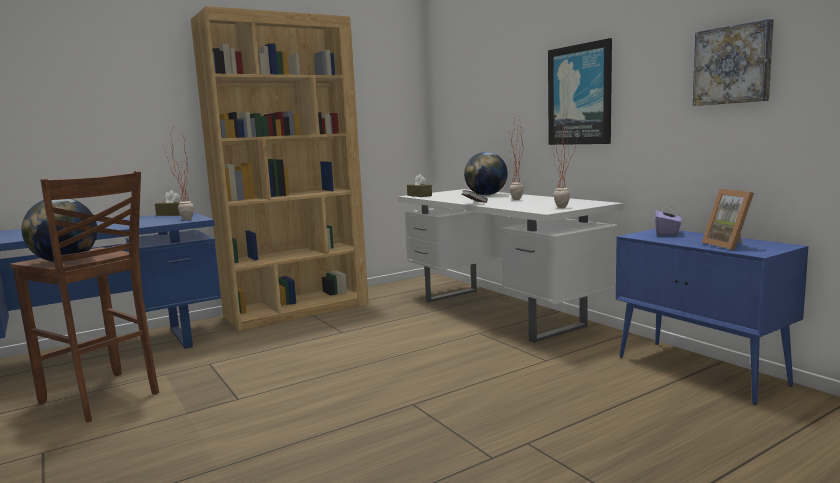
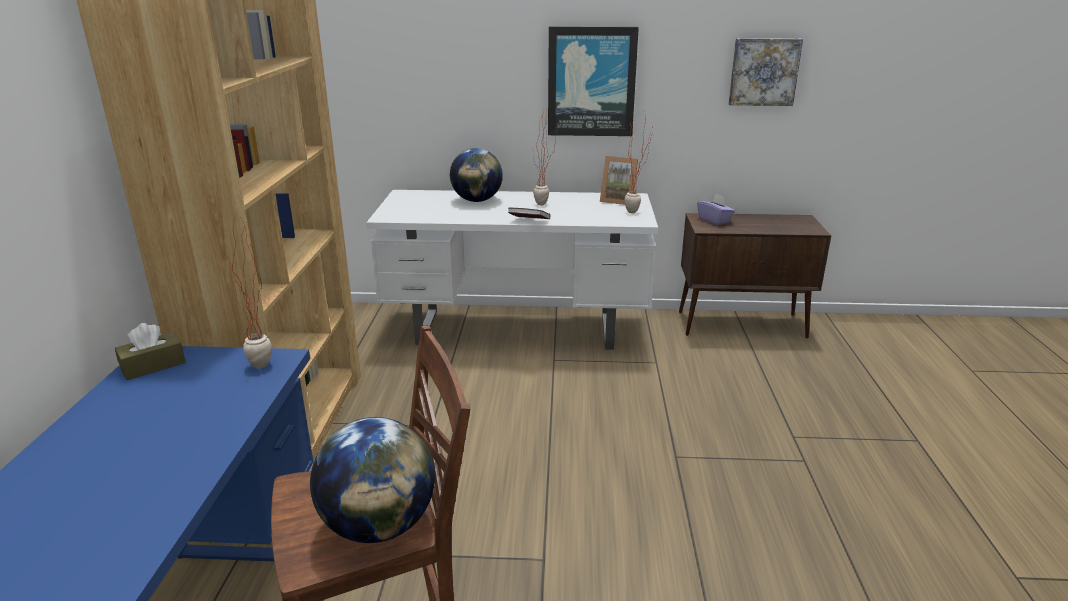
camera: 55 degrees left, 15 degrees up
brown tissue box [407,174,432,197] -> none
blue cabinet [616,229,808,405] -> brown cabinet [679,213,831,339]
picture frame [702,189,754,250] -> picture frame moved to [600,156,638,205]

